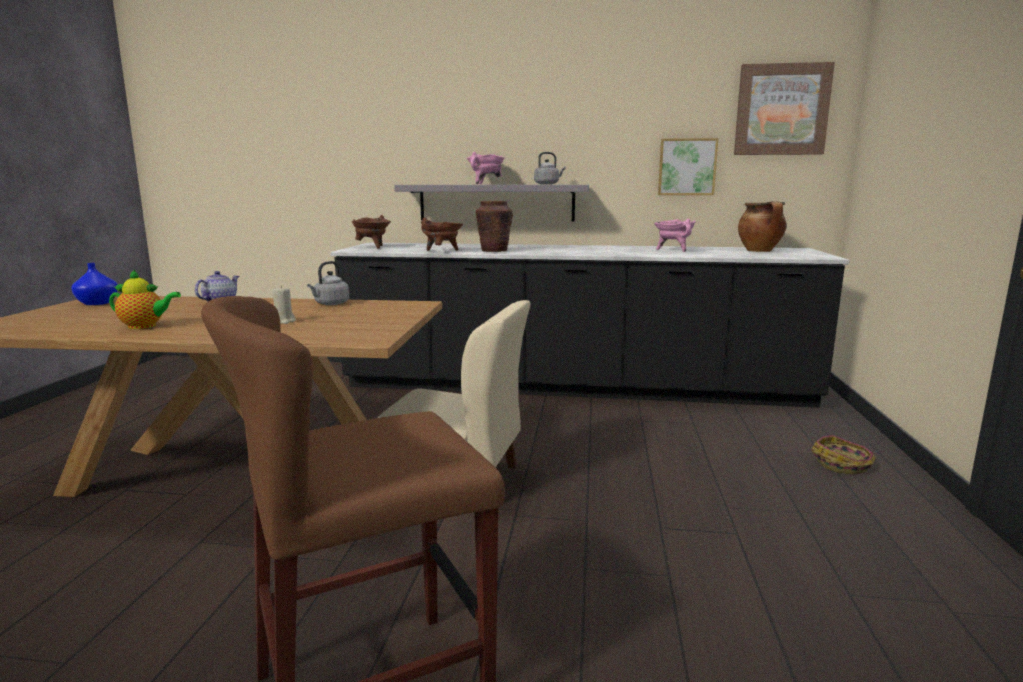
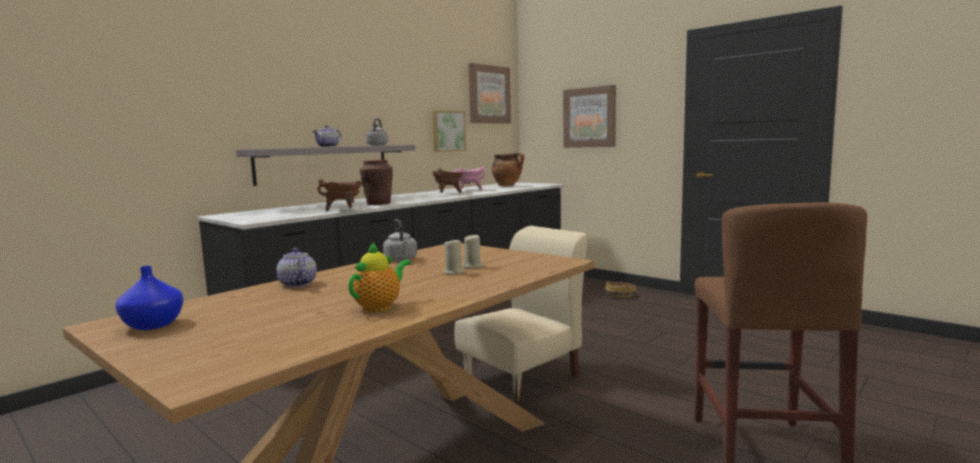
camera: 55 degrees left, 5 degrees down
brown cooking pot [352,215,391,248] -> brown cooking pot moved to [432,168,463,193]
pink cooking pot [466,152,505,184] -> teapot [313,125,342,147]
none -> beige candle [463,235,484,268]
none -> picture [563,85,616,148]

